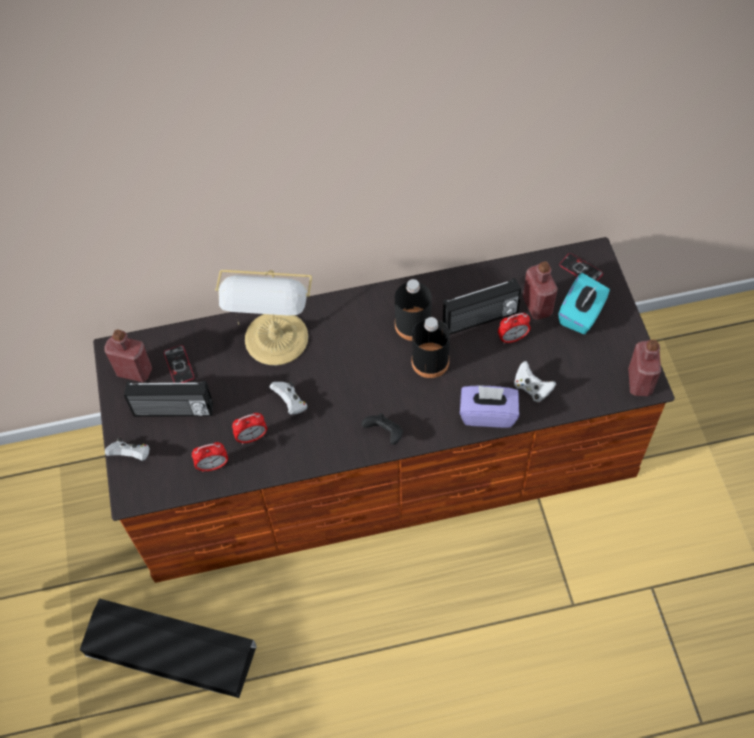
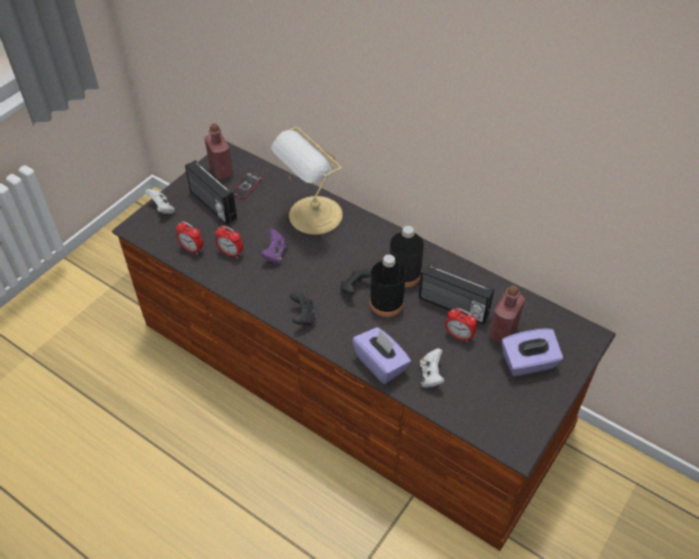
camera: 45 degrees right, 10 degrees down
black storage box [80,598,257,698] -> none
white game controller [269,382,307,415] -> purple game controller [260,229,288,264]
turquoise tissue box [558,273,610,334] -> purple tissue box [501,328,563,376]
phone [559,253,603,281] -> none
red bottle [628,340,661,396] -> none
none -> black game controller [340,269,372,294]

